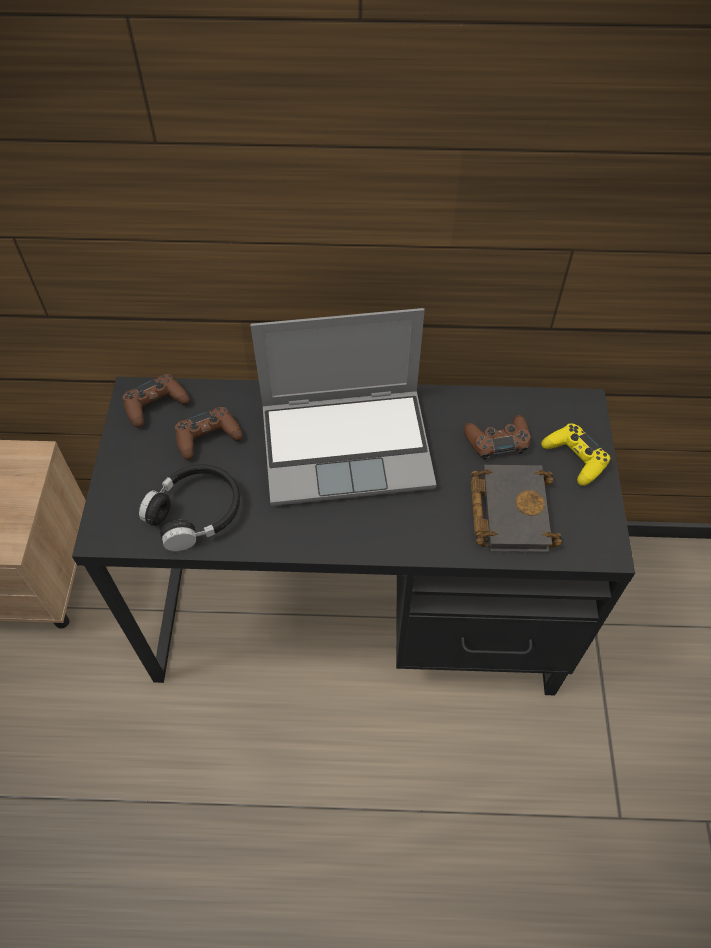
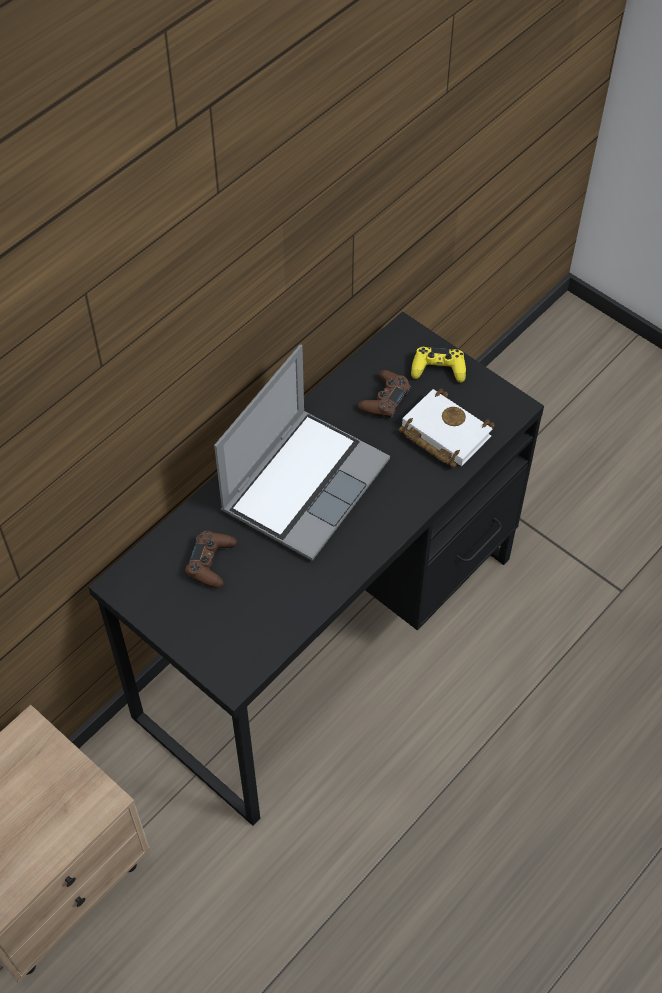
camera: 50 degrees left, 0 degrees up
brown game controller [122,374,190,428] -> none
black headphones [139,464,240,551] -> none
black book [471,465,562,552] -> white book [399,389,495,468]

